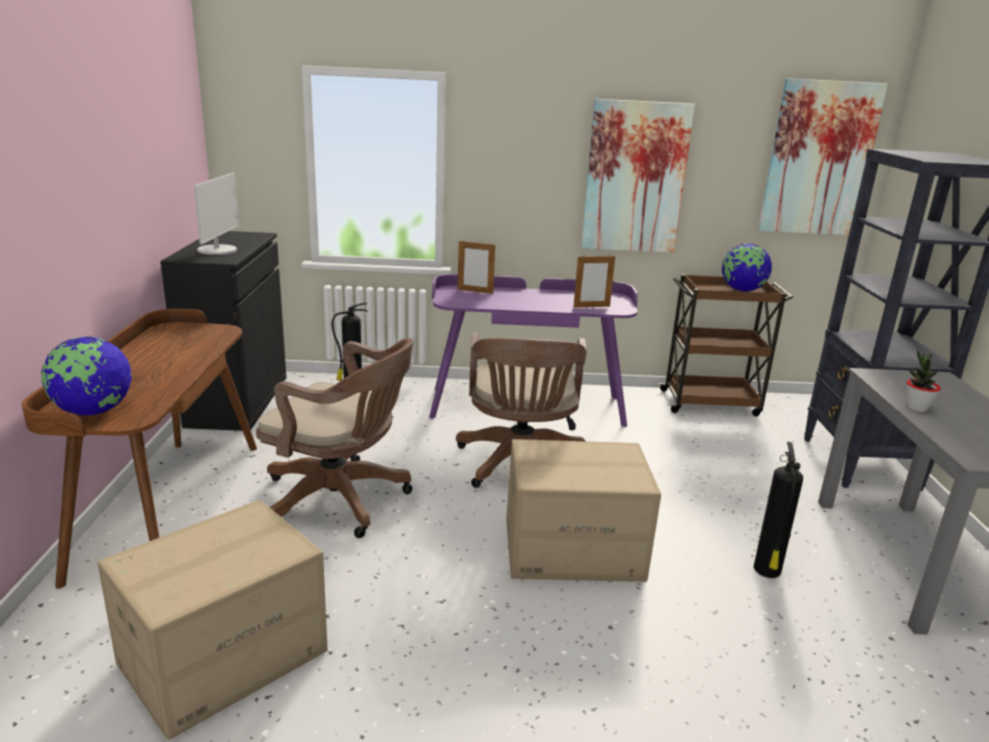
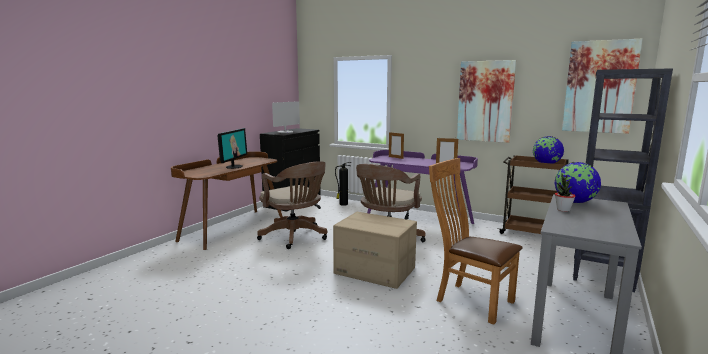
camera: 30 degrees right, 10 degrees down
globe [41,336,132,416] -> globe moved to [555,162,601,203]
cardboard box [98,500,327,740] -> none
fire extinguisher [754,442,803,578] -> brown chair [429,158,523,325]
none -> monitor [218,128,247,169]

